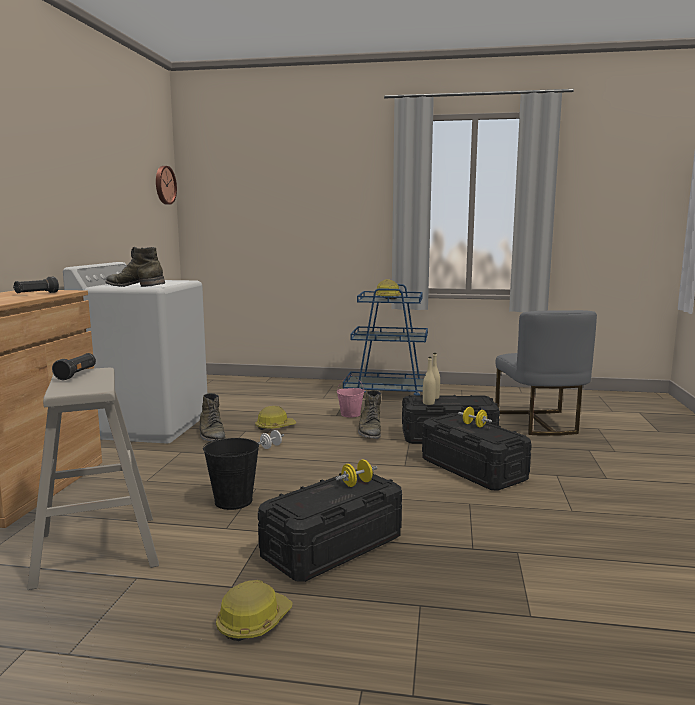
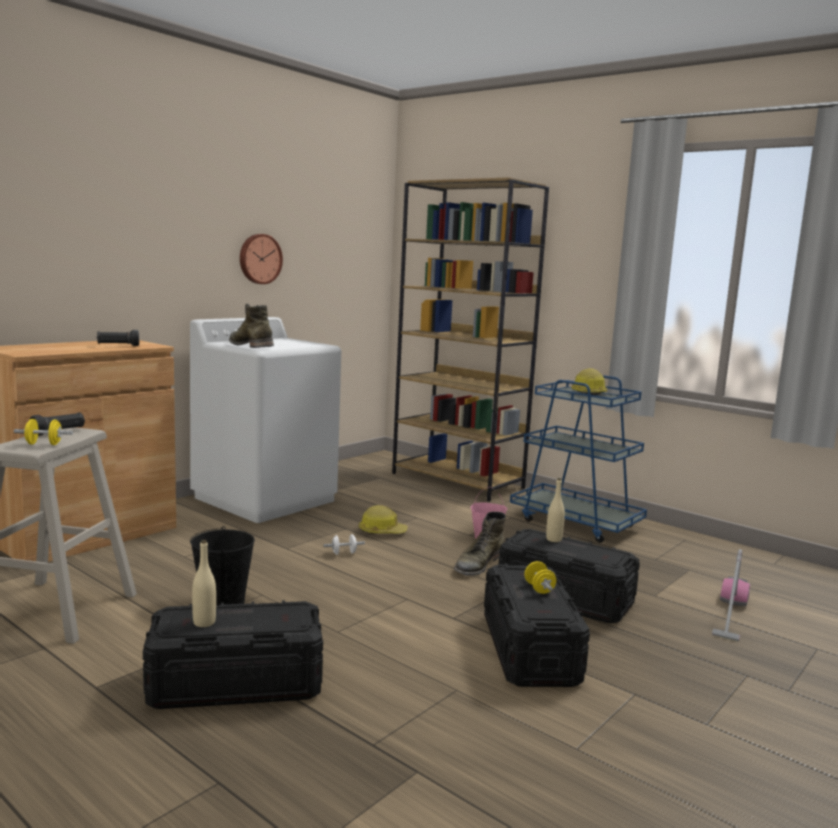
camera: 30 degrees right, 0 degrees up
wall clock [156,166,177,205] -> wall clock moved to [240,234,283,284]
green boot [199,393,226,442] -> none
hard hat [216,580,292,641] -> none
yellow dumbbell [335,460,377,487] -> yellow dumbbell moved to [14,419,73,445]
beige bottle [423,357,436,405] -> beige bottle moved to [192,540,216,627]
grey chair [495,310,597,436] -> vacuum cleaner [712,549,750,642]
none -> brown bookcase [392,177,549,502]

